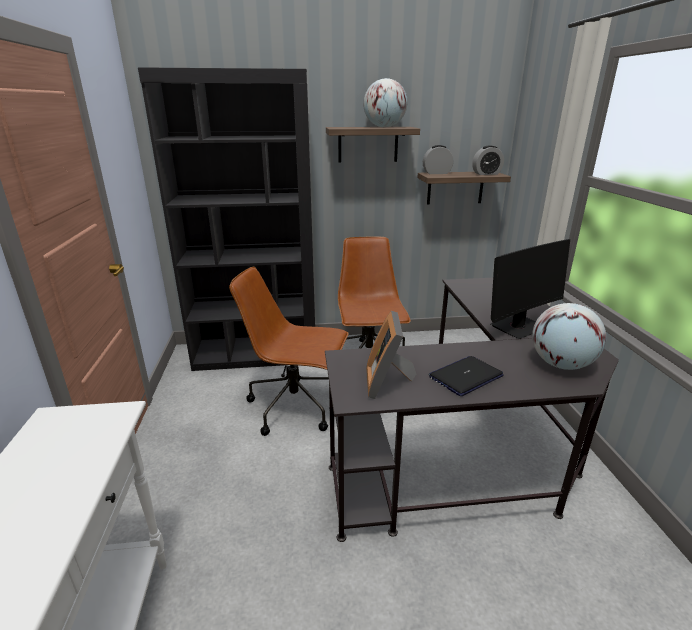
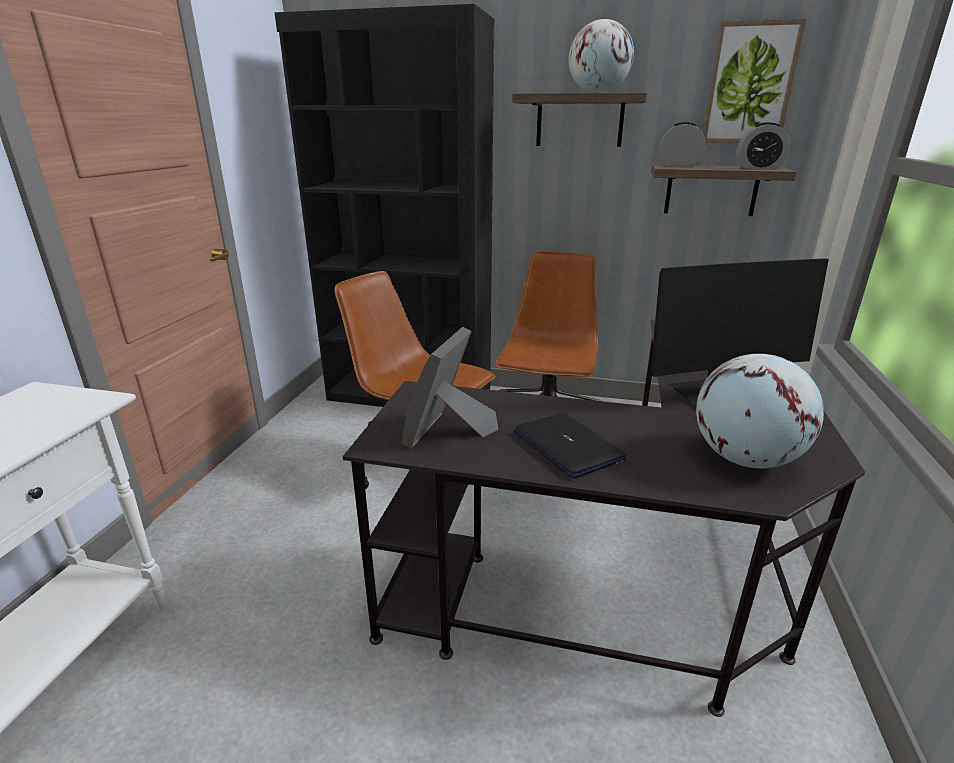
camera: 20 degrees right, 0 degrees up
laptop [429,356,504,396] -> laptop turned 75 degrees clockwise [514,413,627,478]
none -> picture [703,19,806,143]

